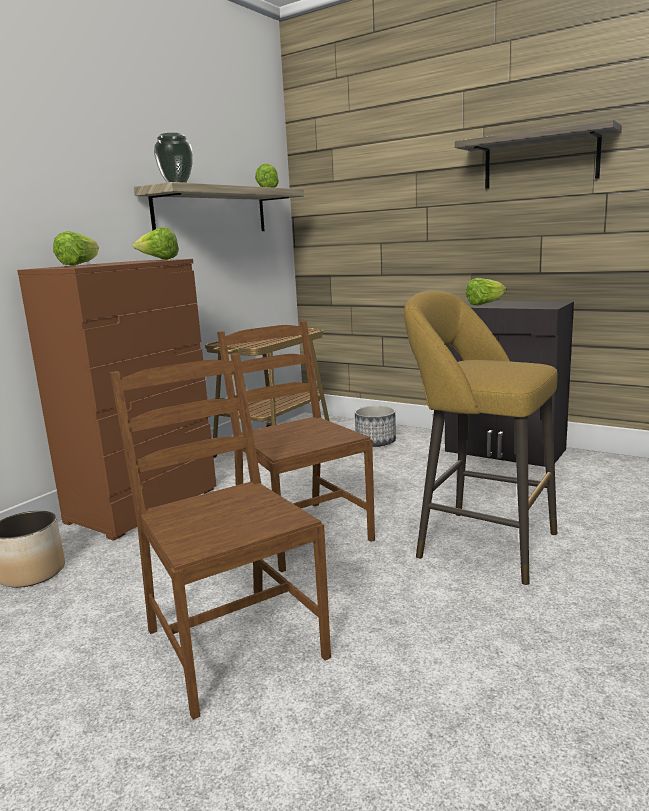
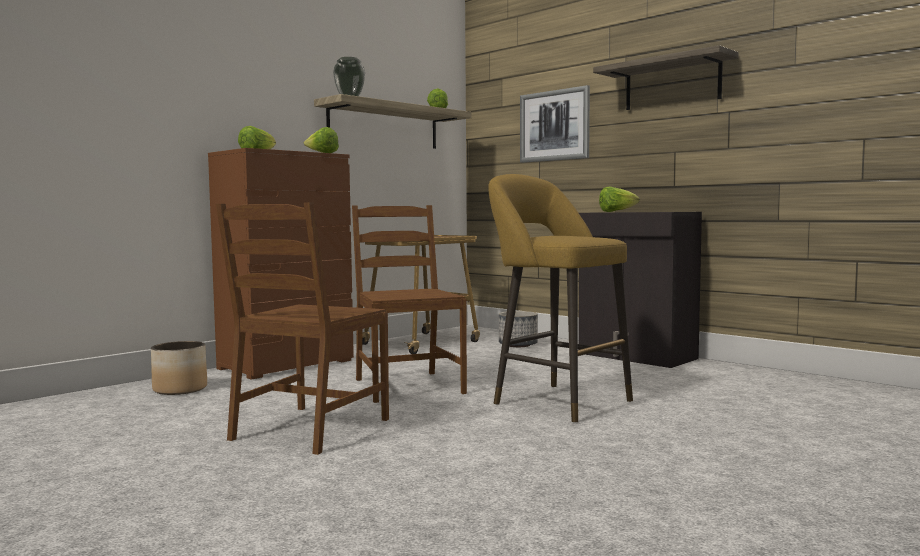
camera: 10 degrees right, 10 degrees down
brown chair [110,353,331,720] -> brown chair turned 135 degrees counterclockwise [216,202,389,455]
none -> picture [520,85,590,163]

